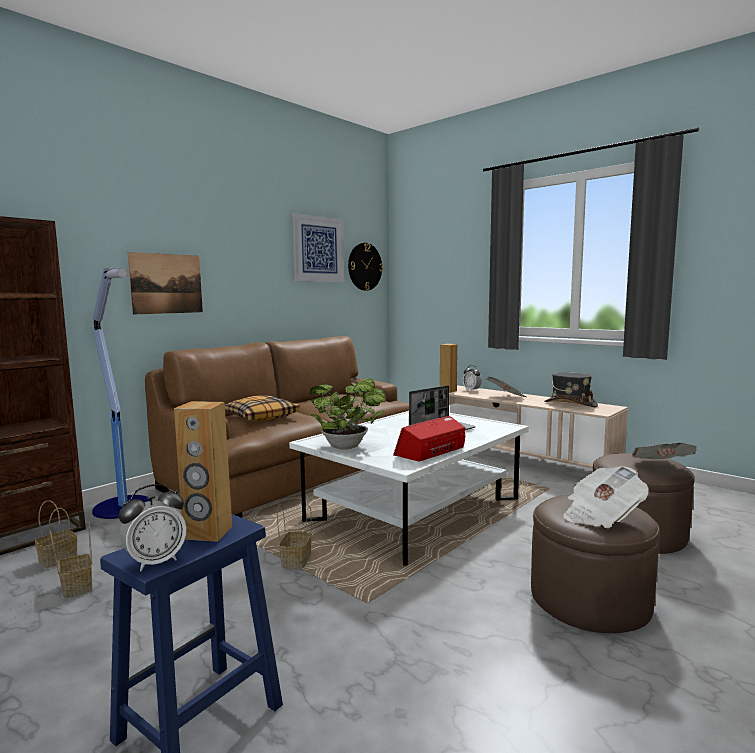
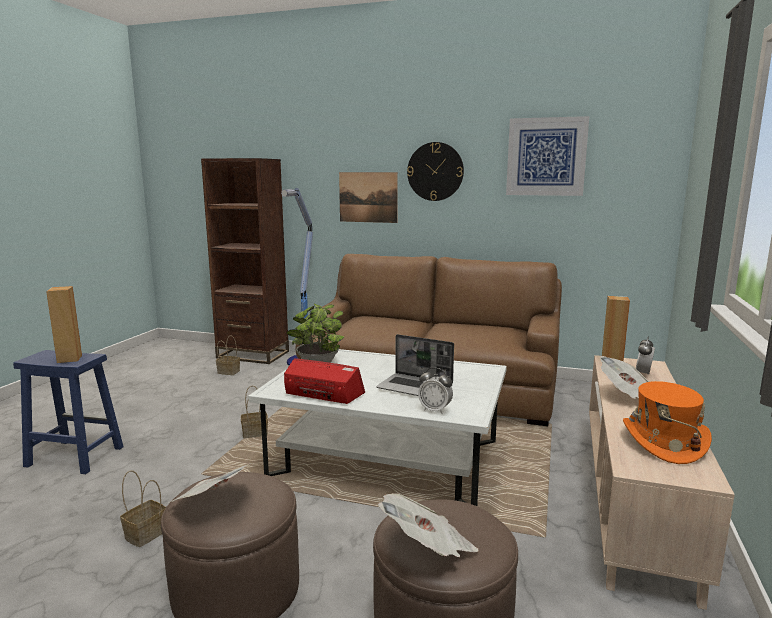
camera: 65 degrees right, 5 degrees up
basket [50,523,93,598] -> basket moved to [120,470,166,547]
alarm clock [119,484,187,571] -> alarm clock moved to [418,367,453,414]
pillow [225,396,300,421] -> none
wall clock [348,243,383,291] -> wall clock moved to [407,142,464,201]
grey hat [544,372,598,407] -> orange hat [623,381,712,464]

